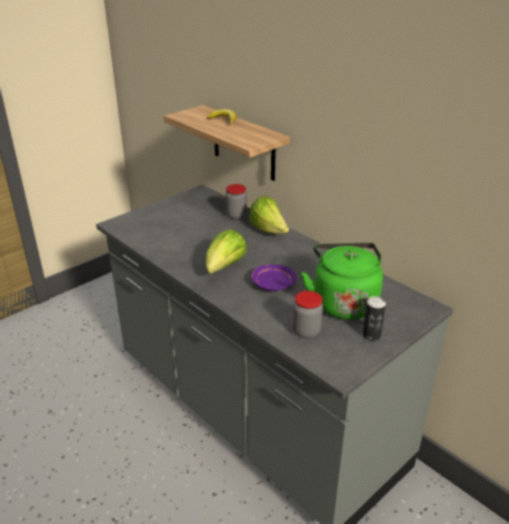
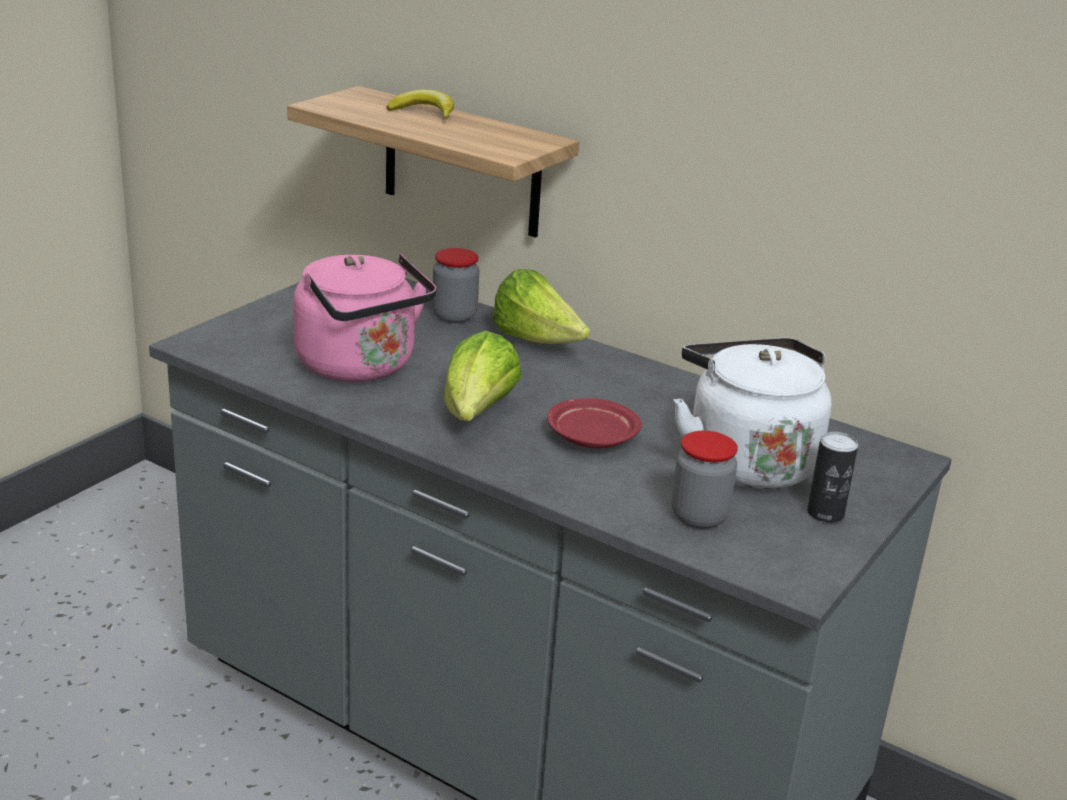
camera: 15 degrees left, 5 degrees down
purple plate [251,264,296,291] -> red plate [547,398,642,448]
green kettle [301,243,383,320] -> white kettle [673,338,832,489]
none -> pink kettle [293,254,437,382]

